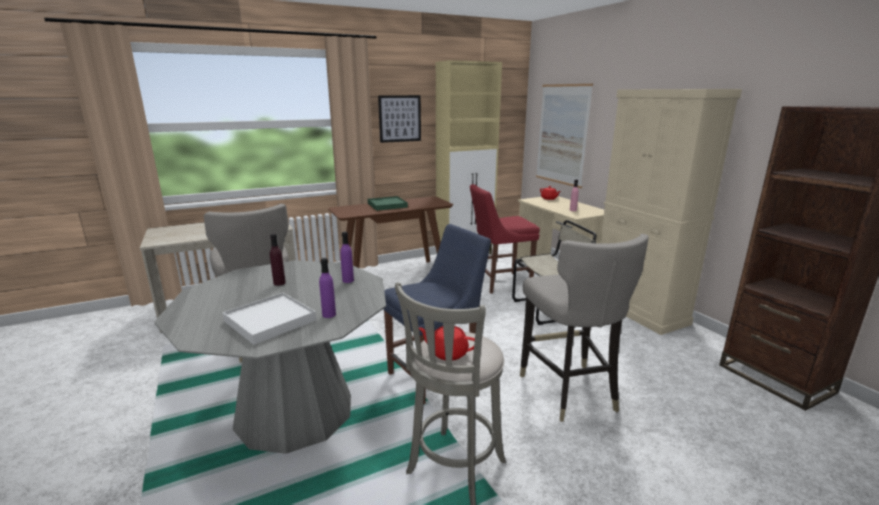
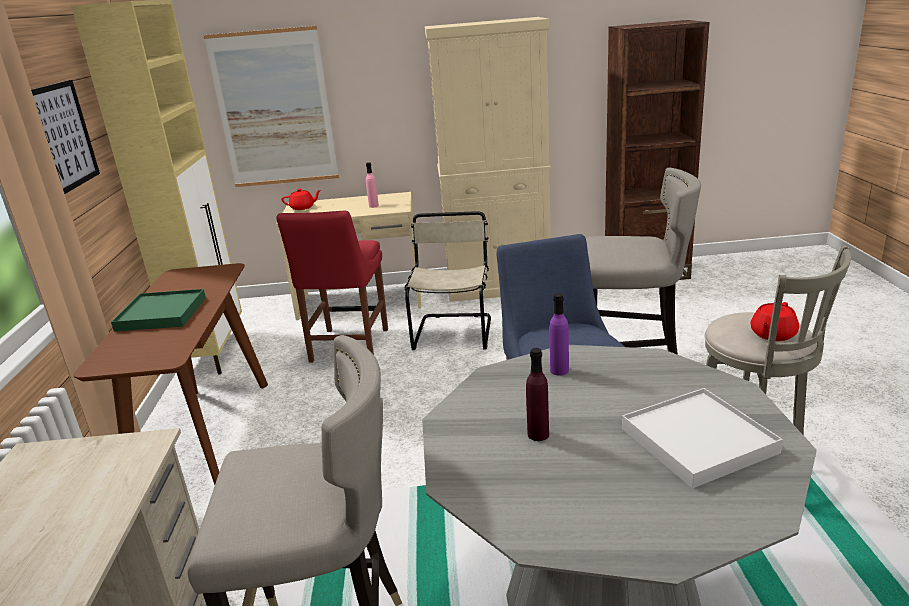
camera: 65 degrees left, 5 degrees up
purple bottle [319,258,336,318] -> none

